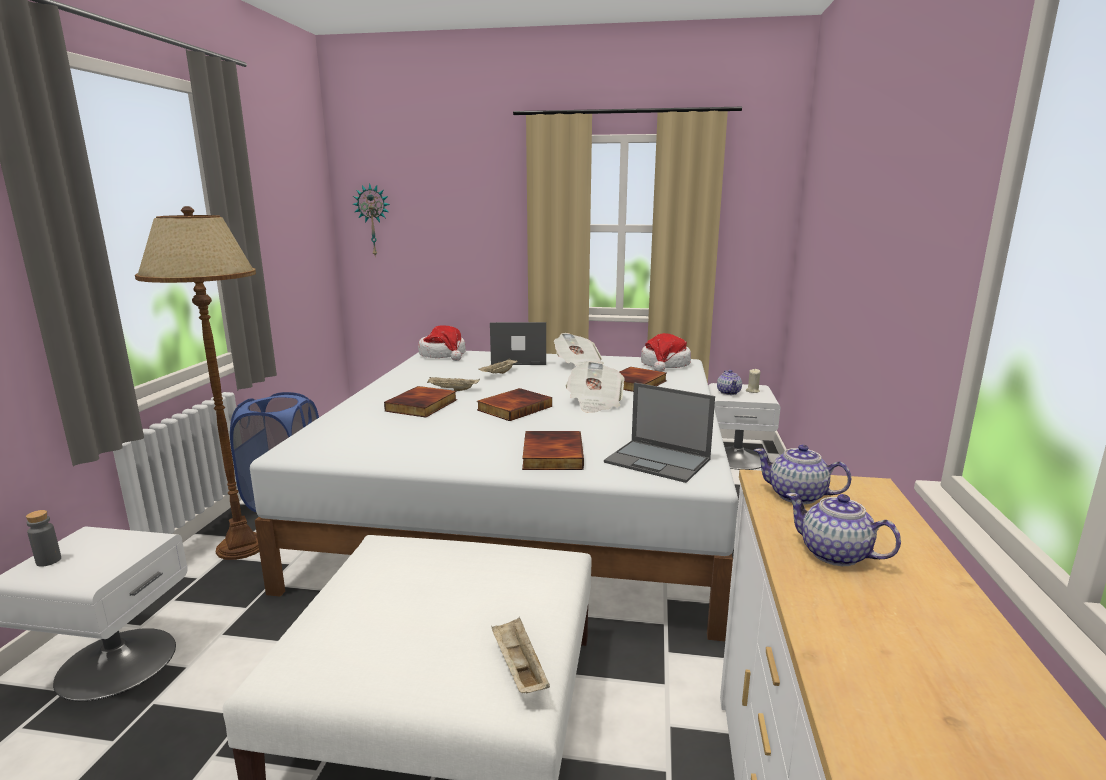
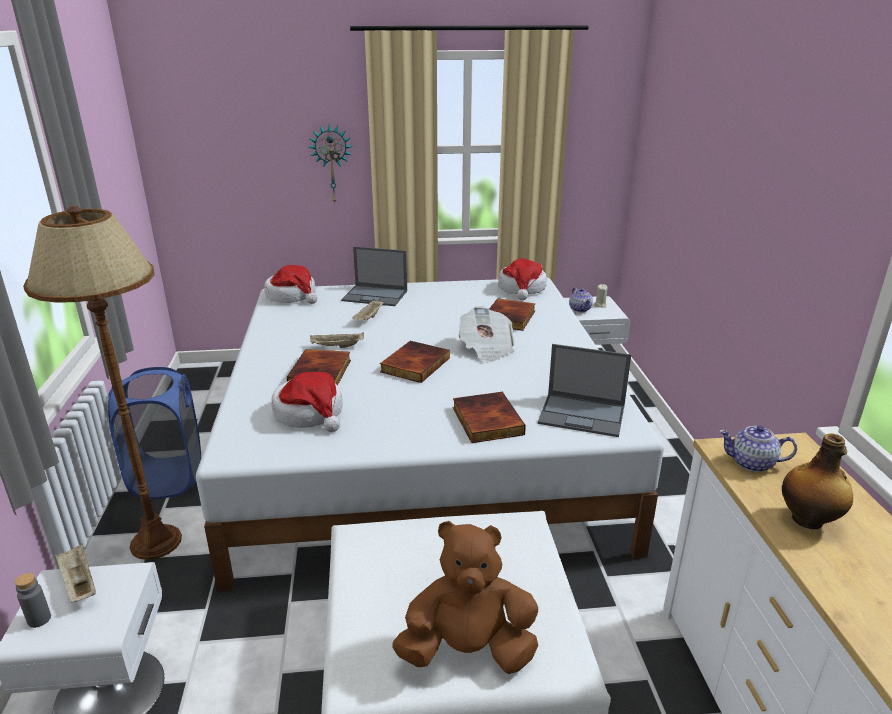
camera: 15 degrees left, 10 degrees up
wall clock [353,183,390,258] -> wall clock moved to [308,124,353,203]
laptop [490,322,546,365] -> laptop turned 150 degrees counterclockwise [341,246,407,306]
beige tray [491,617,550,693] -> beige tray moved to [55,544,96,602]
newspaper [554,333,604,367] -> none
teapot [786,493,901,566] -> bottle [782,433,853,529]
none -> hat [271,372,343,432]
none -> brown plush toy [392,521,538,674]

